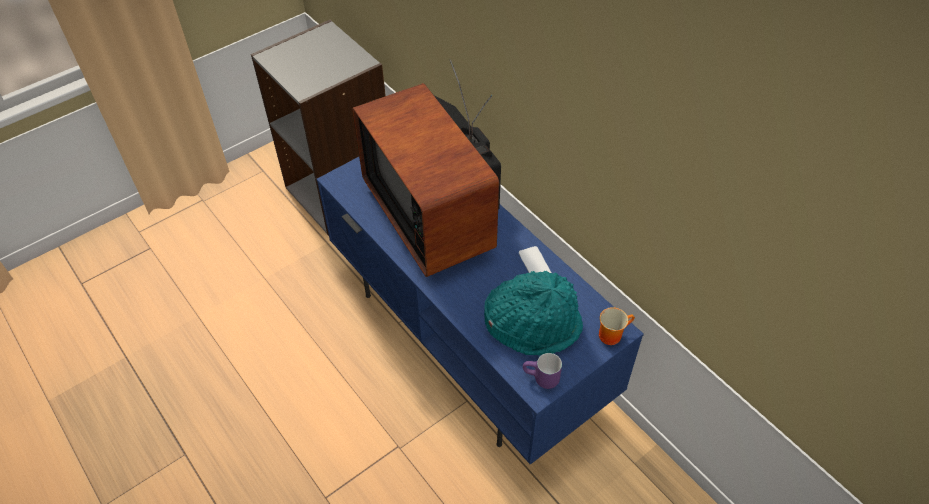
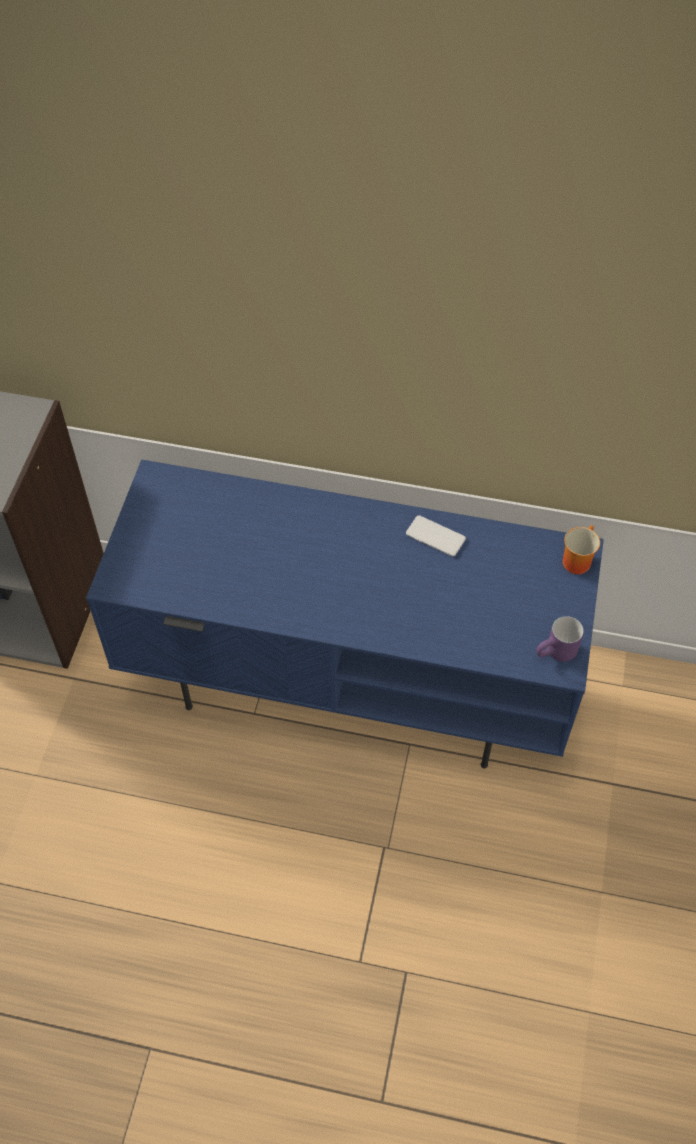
camera: 40 degrees left, 5 degrees up
television [352,59,501,277] -> none
turquoise hat [484,271,583,355] -> none

